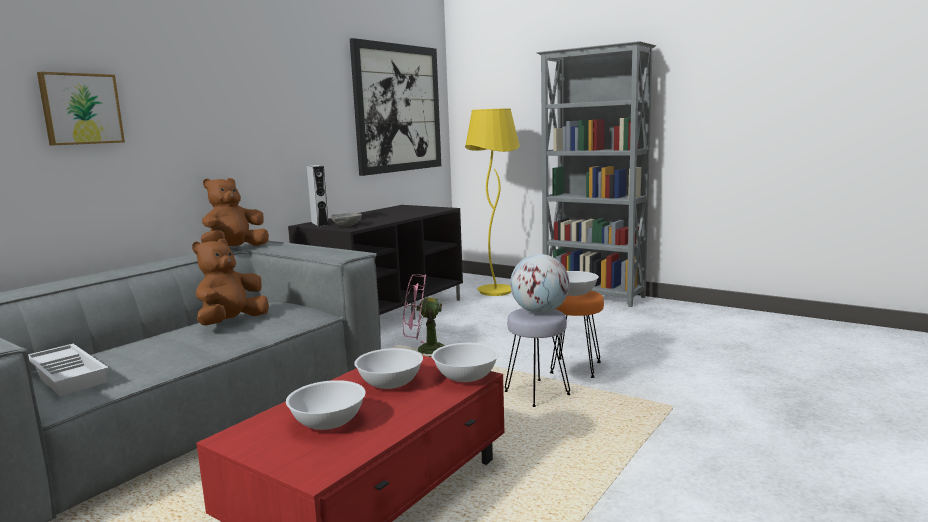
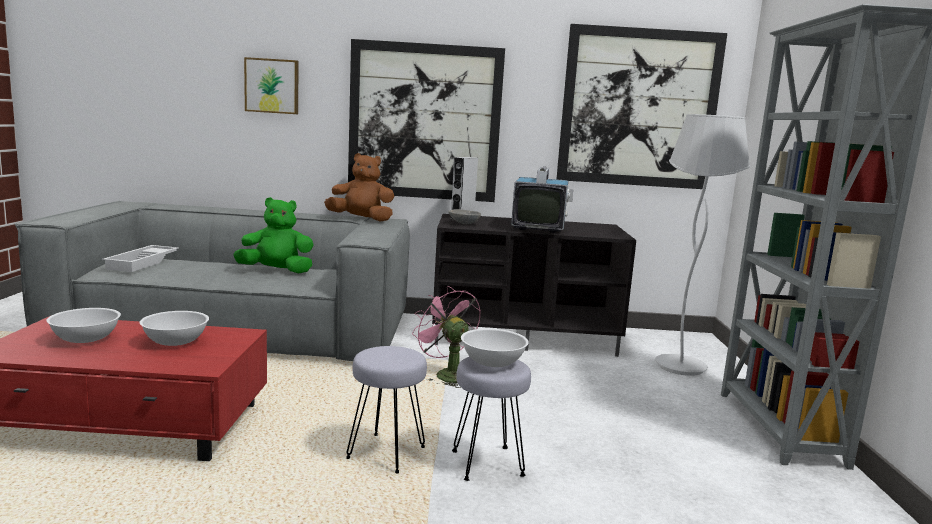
camera: 55 degrees right, 0 degrees up
brown plush toy [192,239,269,325] -> green plush toy [233,197,314,273]
white bowl [432,343,499,382] -> none
yellow floor lamp [465,108,520,296] -> white floor lamp [655,114,751,376]
globe [510,254,570,313] -> none
orange stool [550,291,604,378] -> grey stool [452,357,531,481]
none -> picture [348,39,505,202]
none -> television [511,166,573,233]

